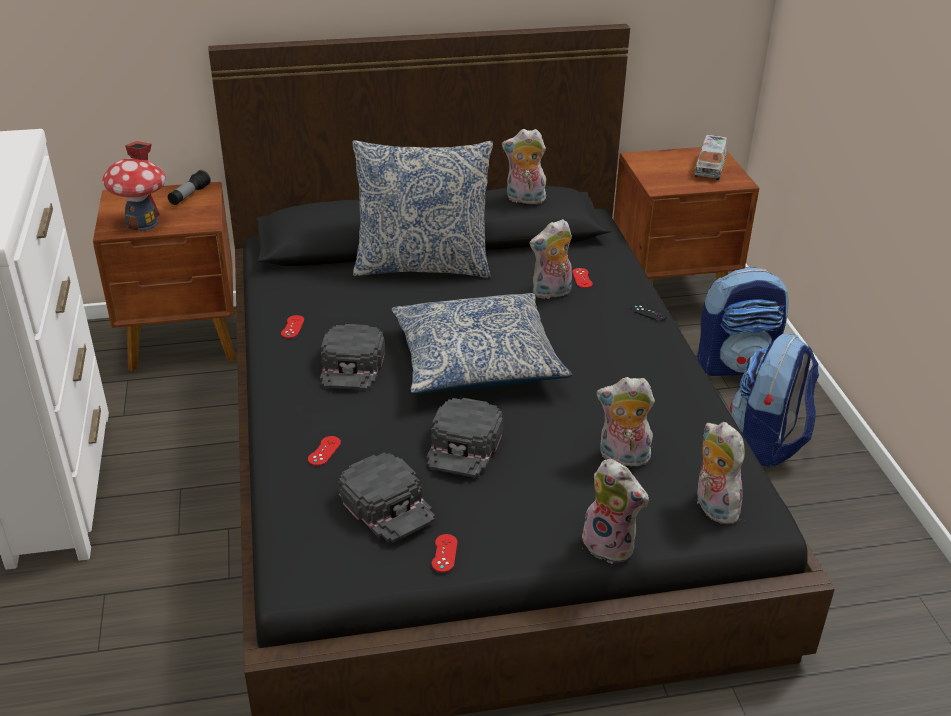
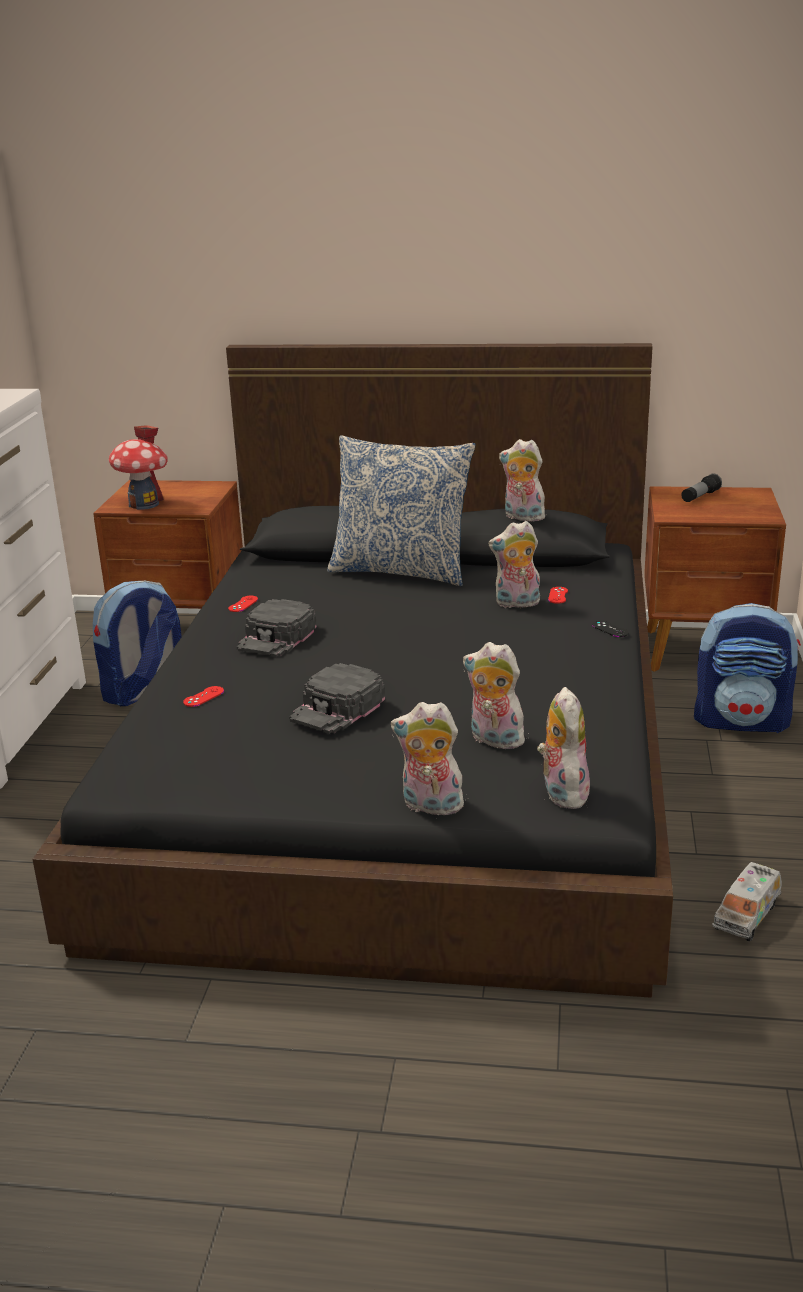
camera: 20 degrees right, 10 degrees down
flashlight [168,170,211,205] -> flashlight moved to [681,473,722,502]
black cap [338,452,435,543] -> none
pillow [392,293,572,394] -> none
red game controller [432,534,457,572] -> none
plush toy [582,459,649,564] -> plush toy turned 135 degrees clockwise [391,702,467,815]
toy truck [694,135,727,180] -> toy truck moved to [712,862,782,941]
backpack [730,334,819,467] -> backpack moved to [93,580,182,706]

